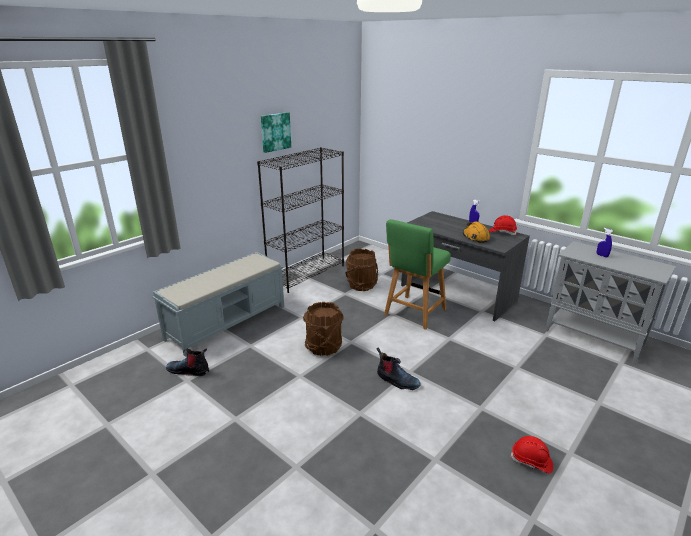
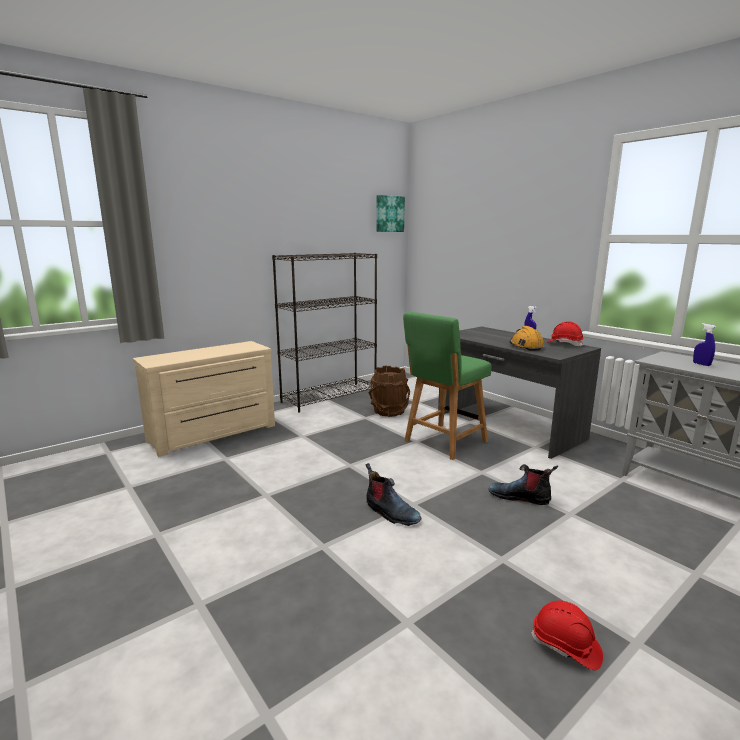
camera: 10 degrees right, 10 degrees down
grey bench [152,252,284,357] -> beige dresser [133,341,275,457]
boot [166,348,209,376] -> boot moved to [488,464,558,505]
picture [261,112,291,153] -> picture moved to [376,195,405,232]
brown bucket [303,302,344,356] -> none

